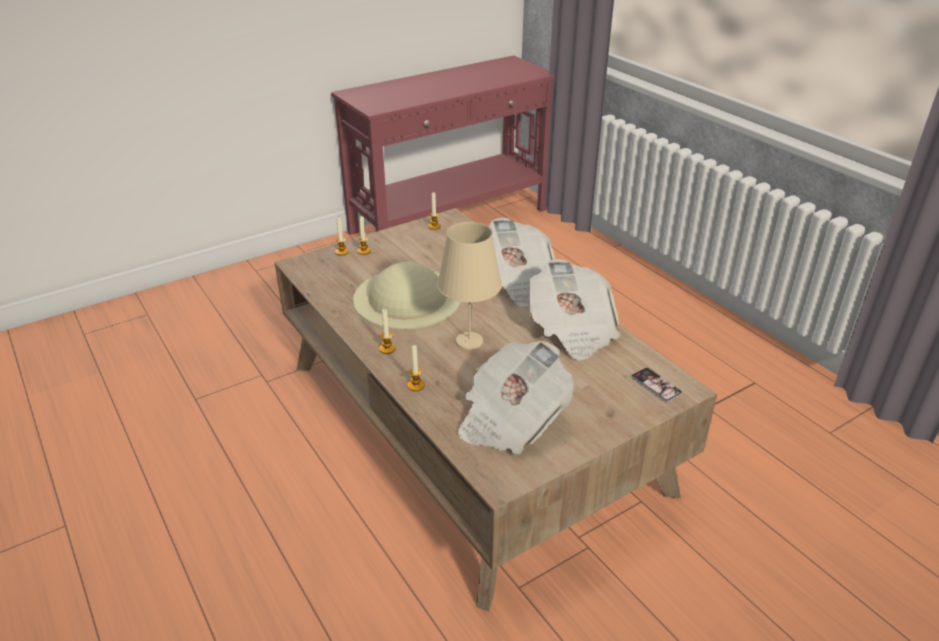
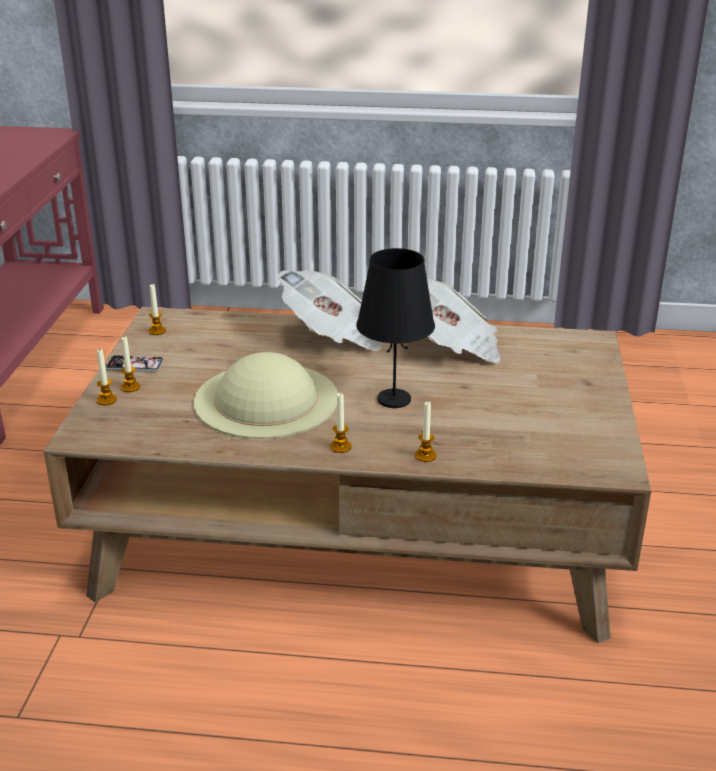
camera: 50 degrees left, 5 degrees down
beige table lamp [437,222,502,350] -> black table lamp [356,248,435,408]
newspaper [458,341,574,454] -> none
phone [631,368,682,402] -> phone moved to [106,355,164,372]

